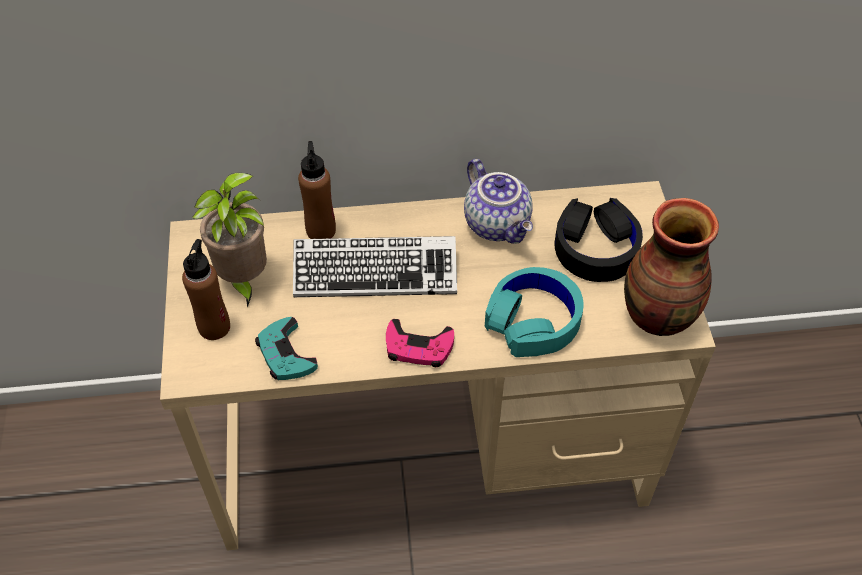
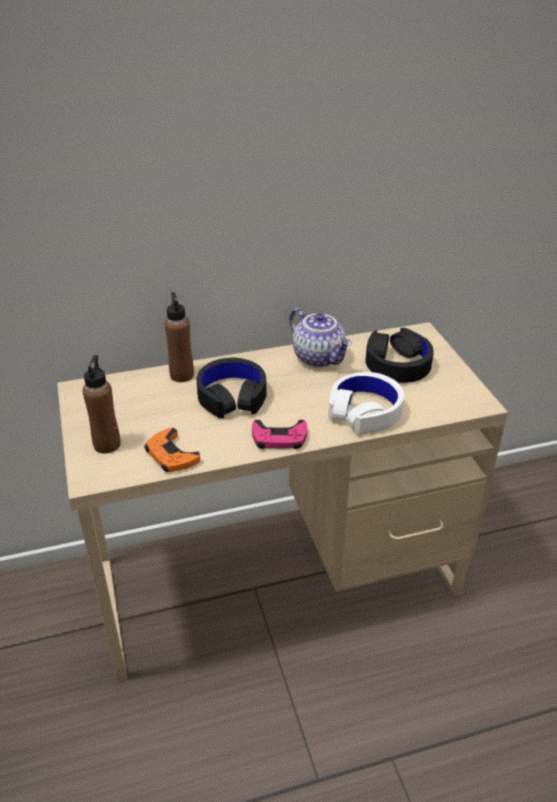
camera: 10 degrees left, 15 degrees down
potted plant [192,173,267,308] -> none
turquoise game controller [255,317,318,380] -> orange game controller [144,428,200,472]
keyboard [293,236,457,297] -> black headphones [196,358,266,418]
turquoise headphones [485,267,583,357] -> white headphones [328,372,404,435]
vase [624,198,719,336] -> none

